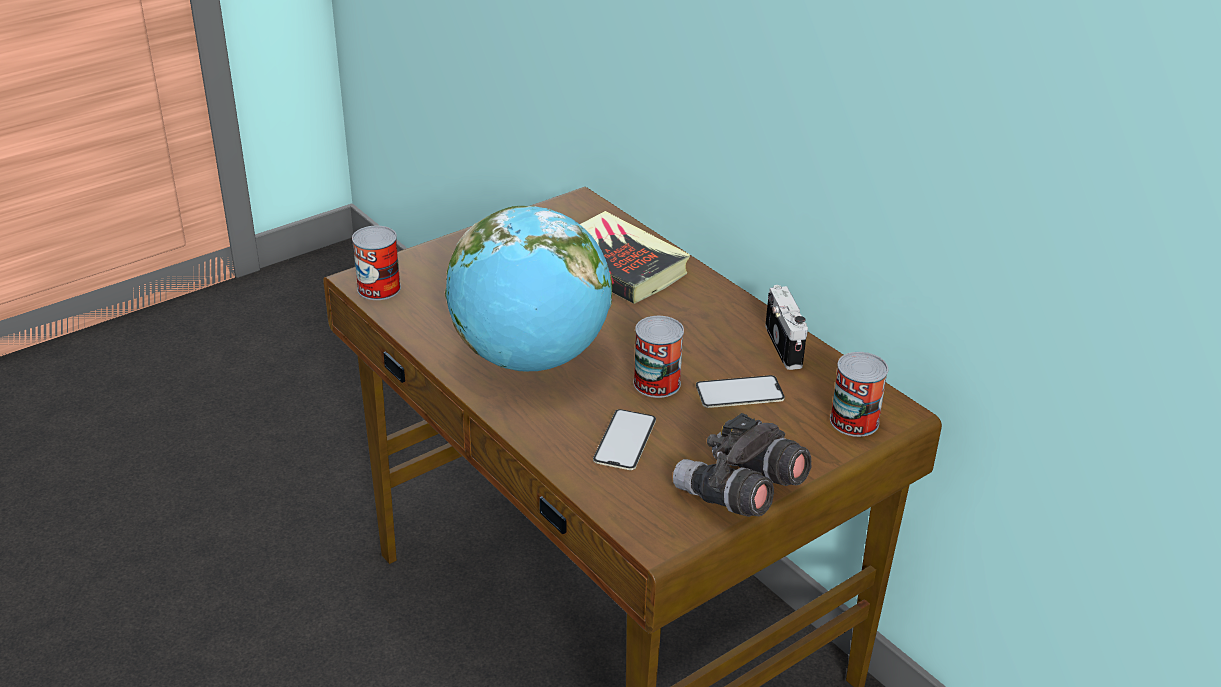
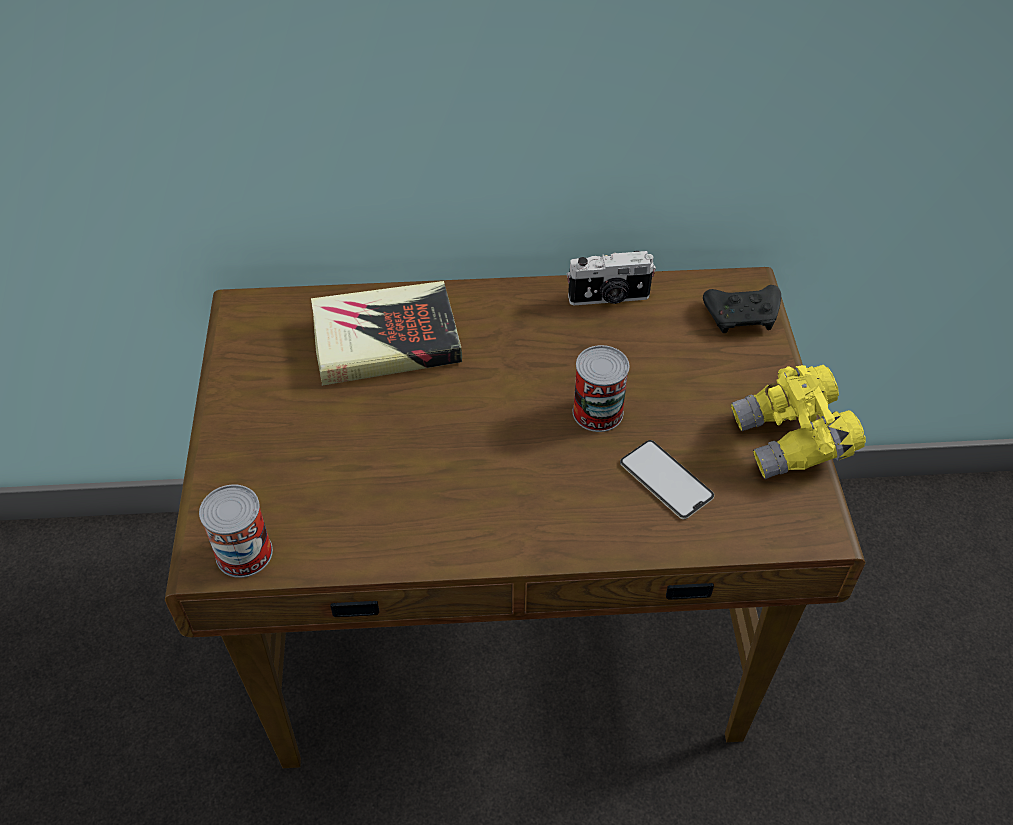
camera: 55 degrees left, 15 degrees up
globe [445,206,612,371] -> none
grey binoculars [673,413,812,517] -> yellow binoculars [731,365,866,479]
phone [696,375,785,408] -> none
camera [765,285,808,370] -> camera turned 150 degrees clockwise [567,251,656,305]
can [830,352,888,437] -> black game controller [703,285,781,333]

